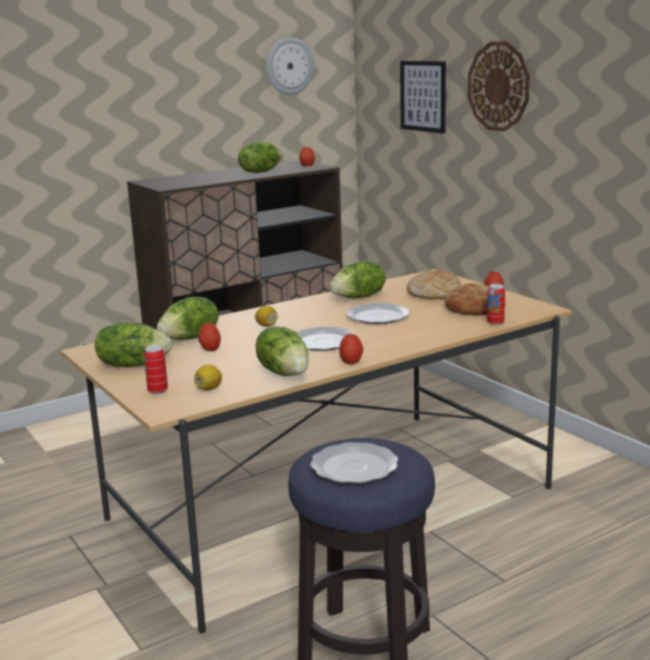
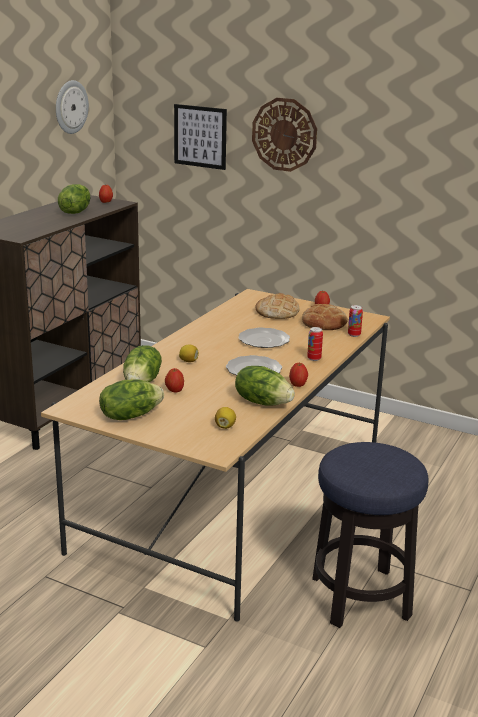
camera: 30 degrees left, 5 degrees up
can [144,345,168,394] -> can moved to [307,327,323,361]
plate [310,442,398,483] -> none
lettuce [330,261,386,298] -> none

